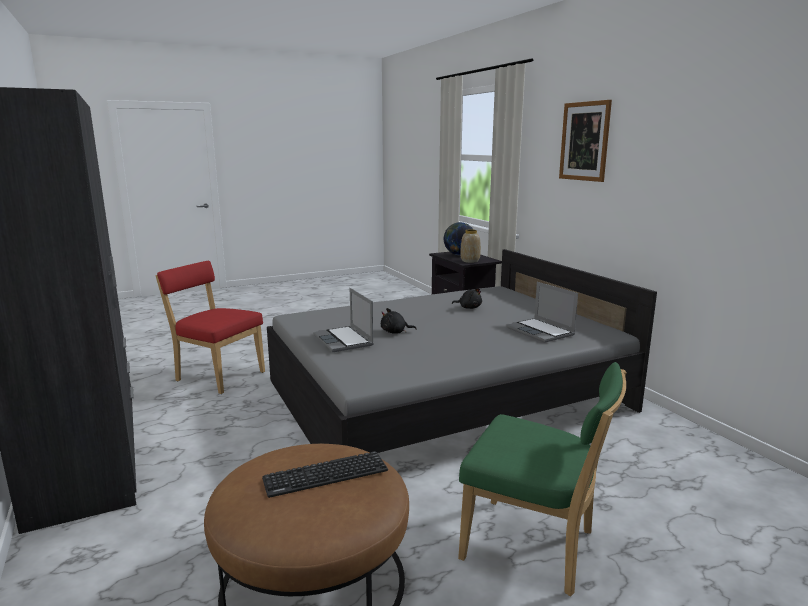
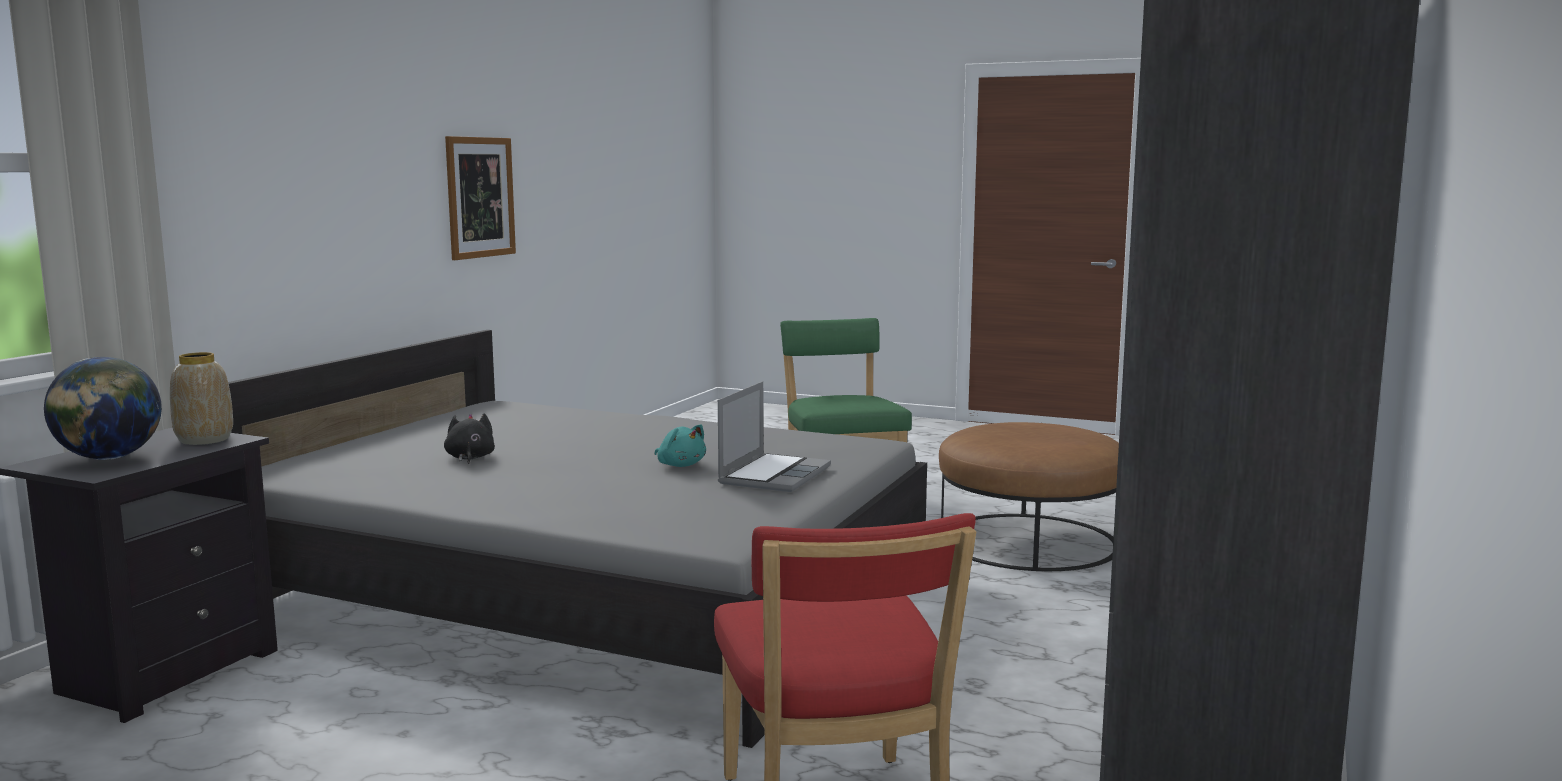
camera: 130 degrees left, 5 degrees down
keyboard [262,451,388,498] -> none
black plush toy [381,308,417,333] -> turquoise plush toy [655,424,706,467]
laptop [506,282,578,343] -> none
picture [559,100,612,182] -> picture moved to [445,136,516,260]

